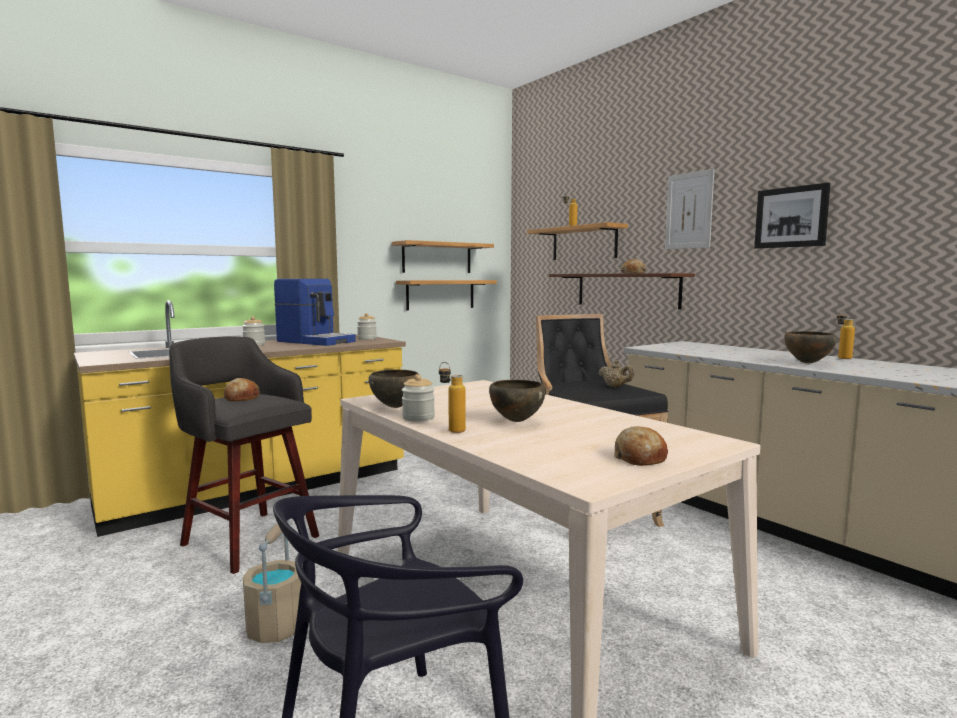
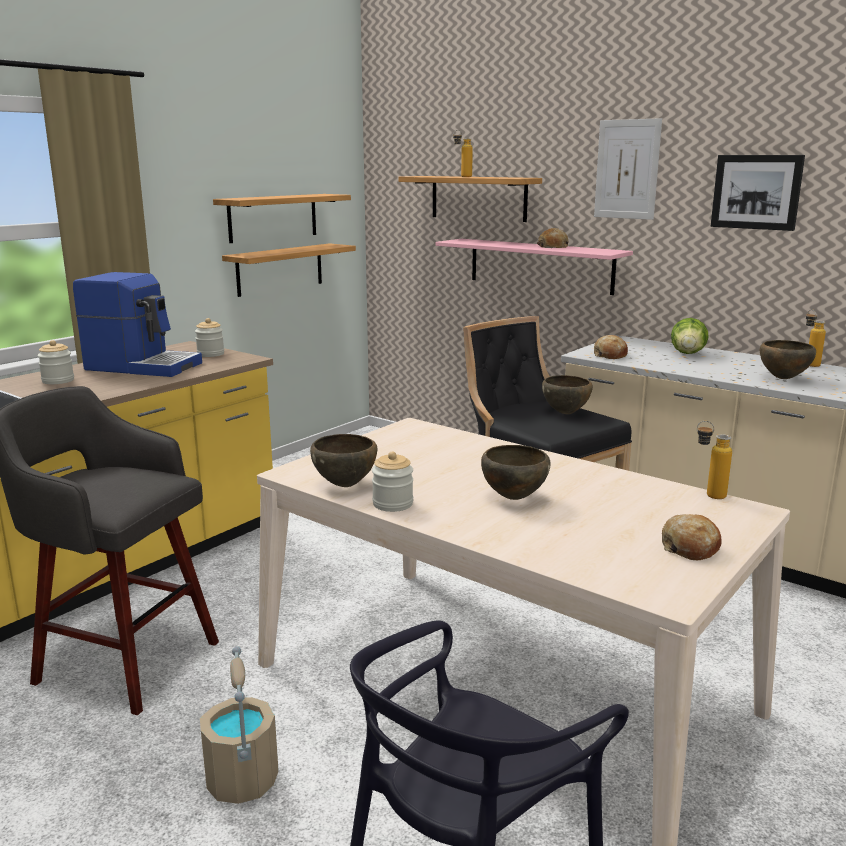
camera: 15 degrees left, 10 degrees up
bread [224,378,260,401] -> bread moved to [594,335,628,359]
bottle [439,362,466,433] -> bottle moved to [697,421,732,499]
brown shelf [549,273,695,310] -> pink shelf [435,239,633,295]
beige teapot [599,360,634,387] -> brown bowl [542,375,593,414]
none -> lettuce [671,318,709,354]

